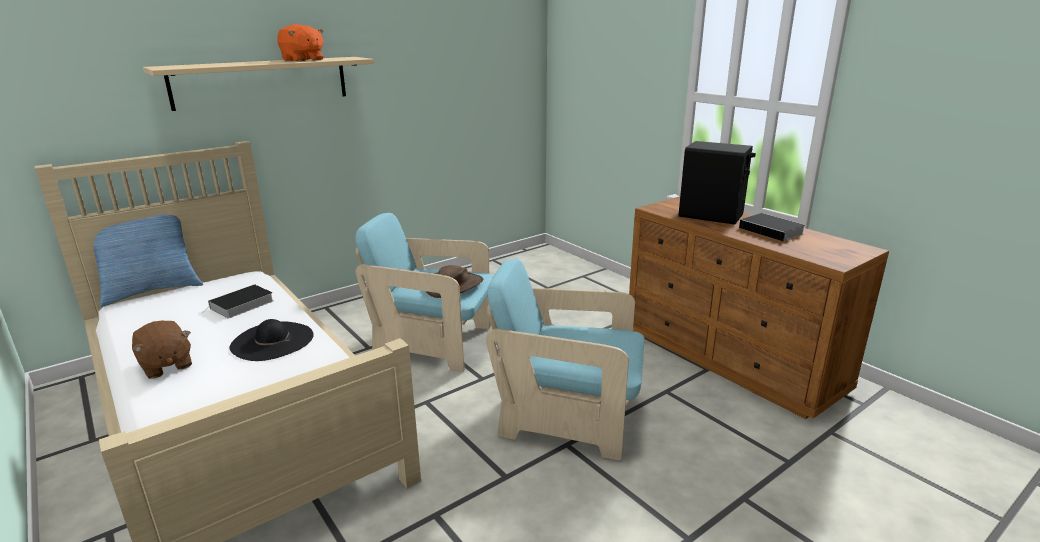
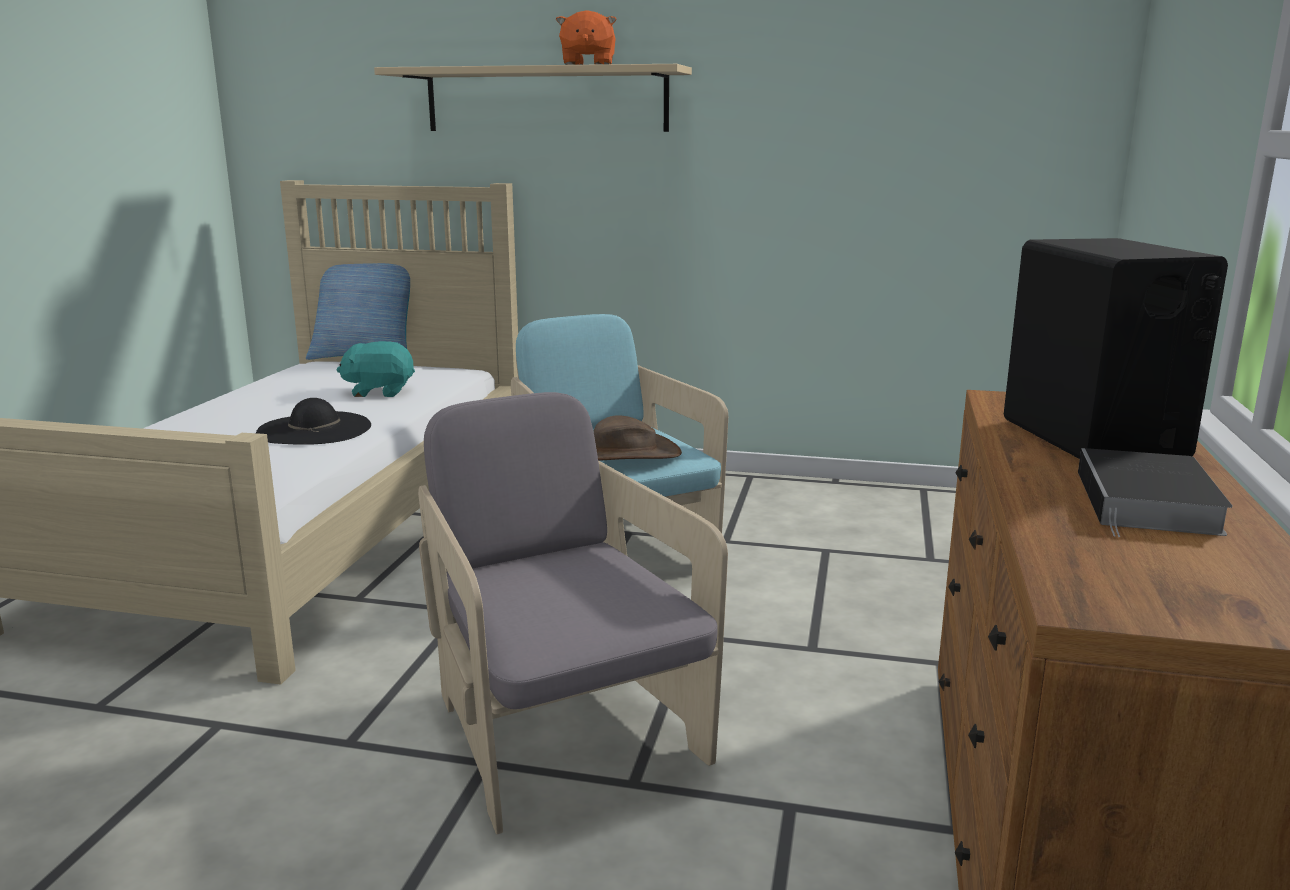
camera: 50 degrees right, 5 degrees down
brown plush toy [132,321,192,379] -> none
book [204,284,274,319] -> turquoise plush toy [337,341,415,397]
turquoise armchair [486,259,644,461] -> grey armchair [418,392,728,835]

